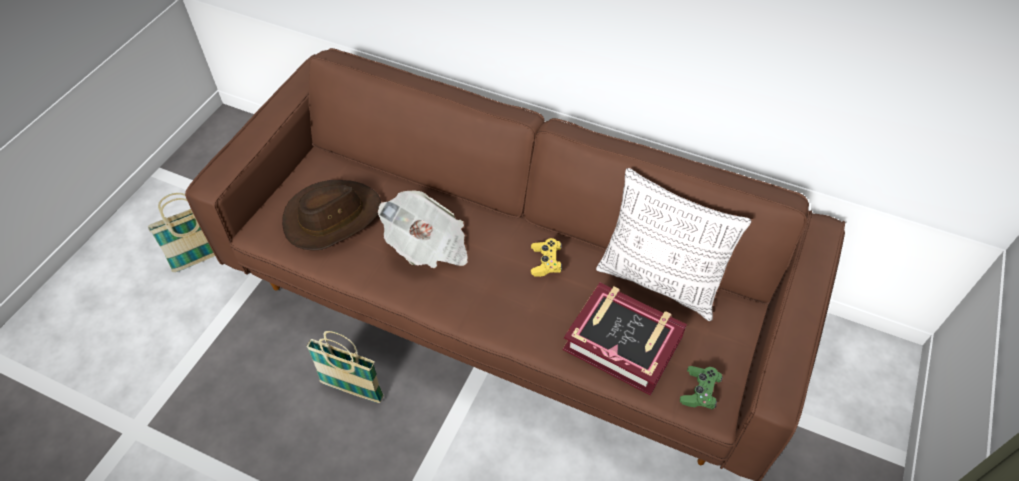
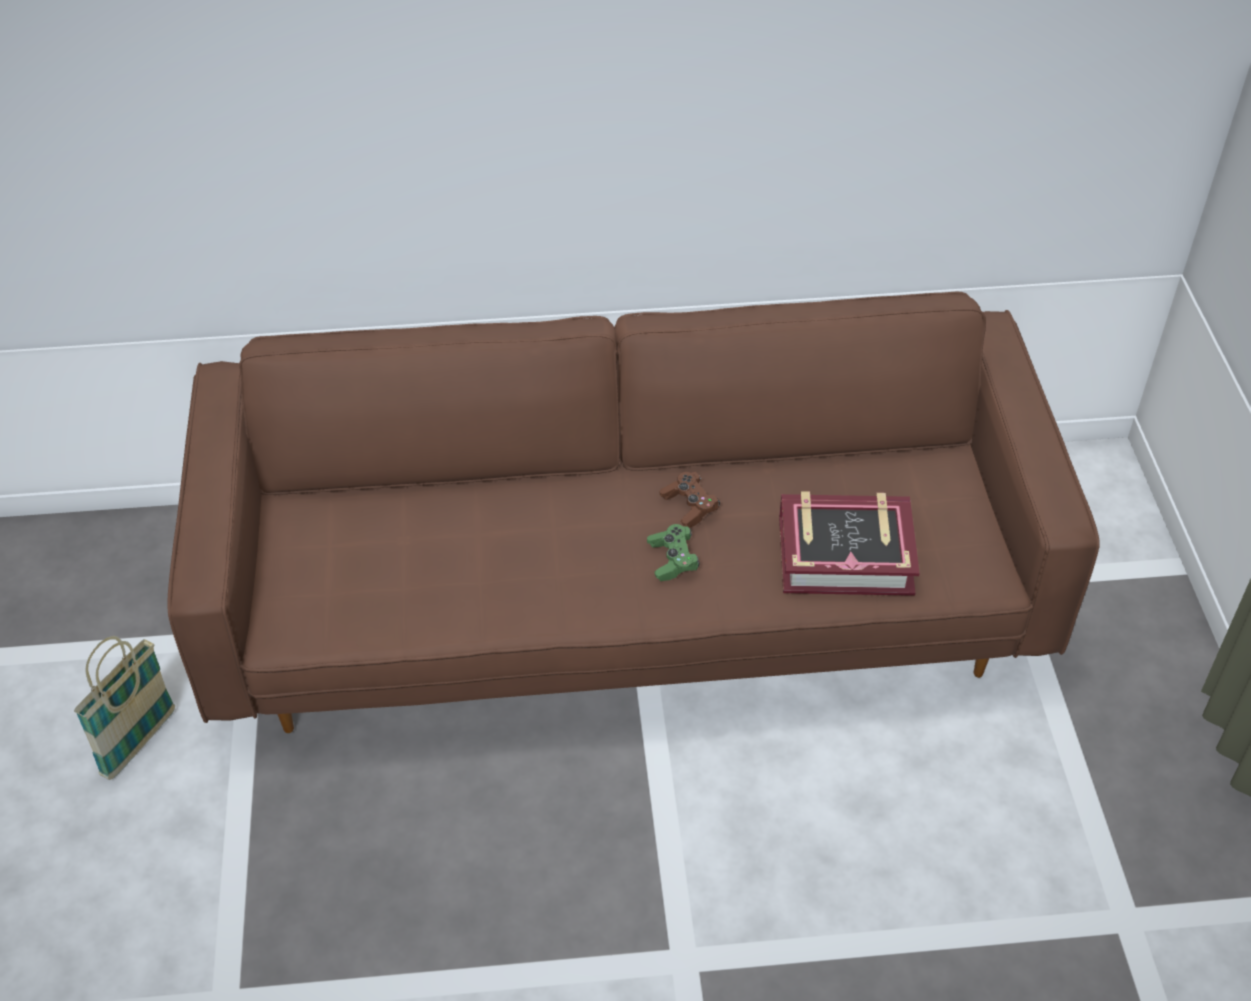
camera: 30 degrees left, 5 degrees down
brown hat [282,180,381,251] -> none
basket [306,331,384,403] -> none
newspaper [378,190,468,268] -> none
yellow game controller [531,238,562,277] -> brown game controller [659,472,720,528]
pillow [596,168,751,321] -> none
green game controller [680,366,723,410] -> green game controller moved to [647,524,700,581]

